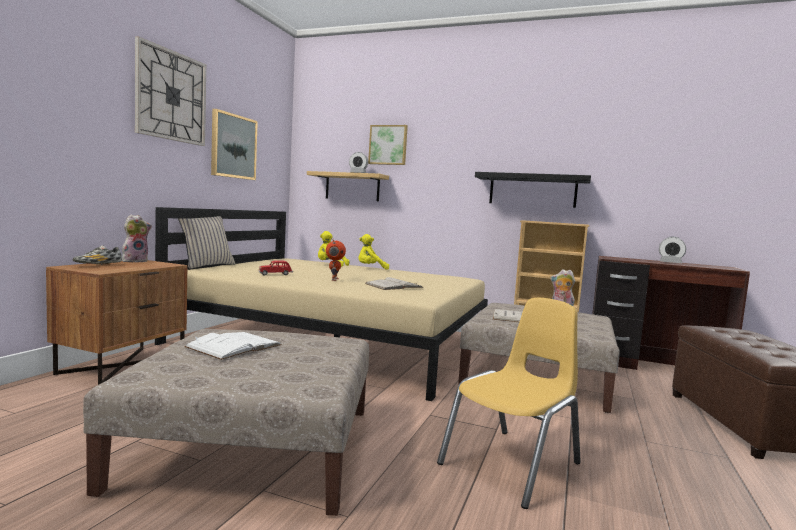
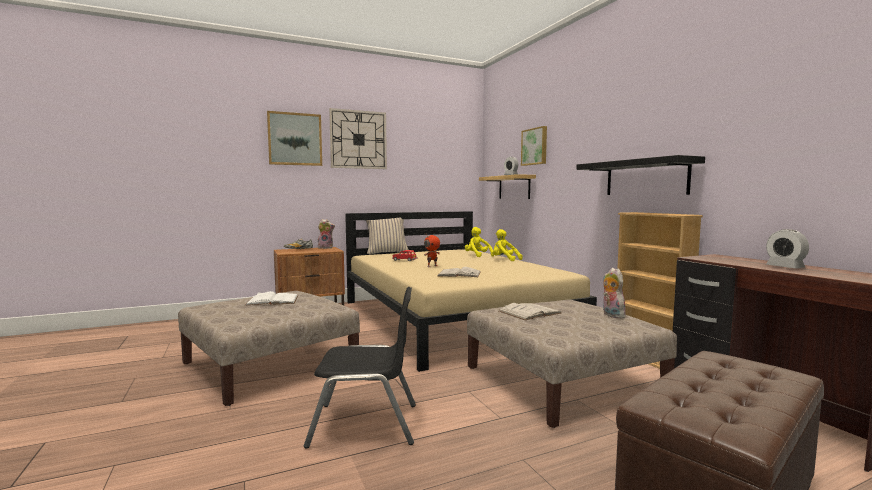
camera: 45 degrees right, 0 degrees up
picture [211,109,258,180] -> picture moved to [267,111,322,166]
yellow chair [437,298,581,509] -> black chair [304,287,416,449]

